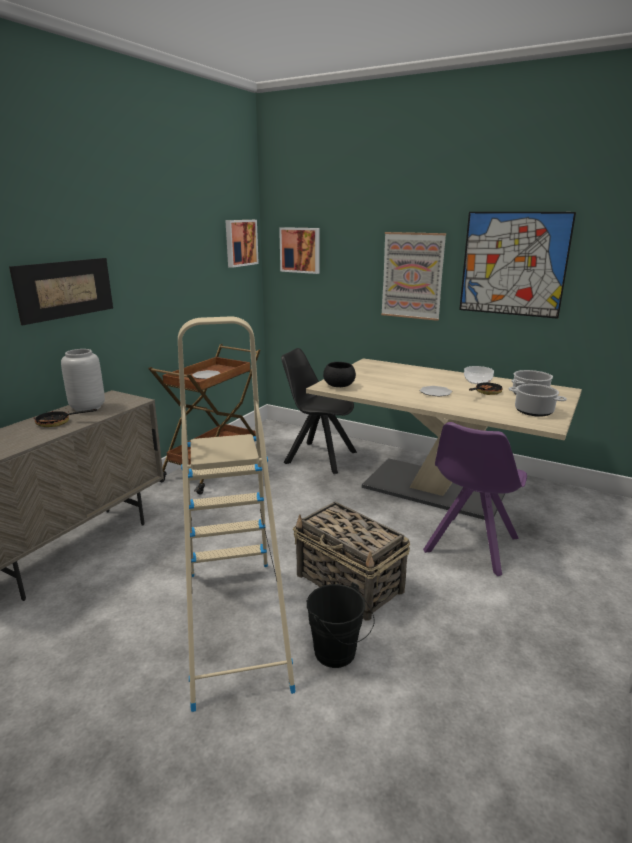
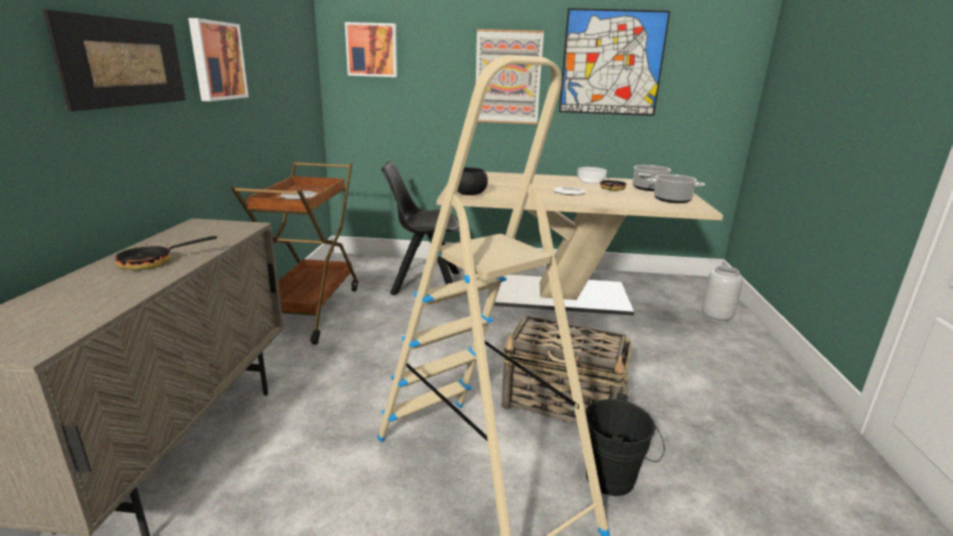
camera: 25 degrees left, 0 degrees up
grey vase [61,349,105,412] -> grey vase moved to [702,266,743,322]
picture [225,220,259,268] -> picture moved to [188,18,249,101]
purple chair [423,422,527,576] -> none

